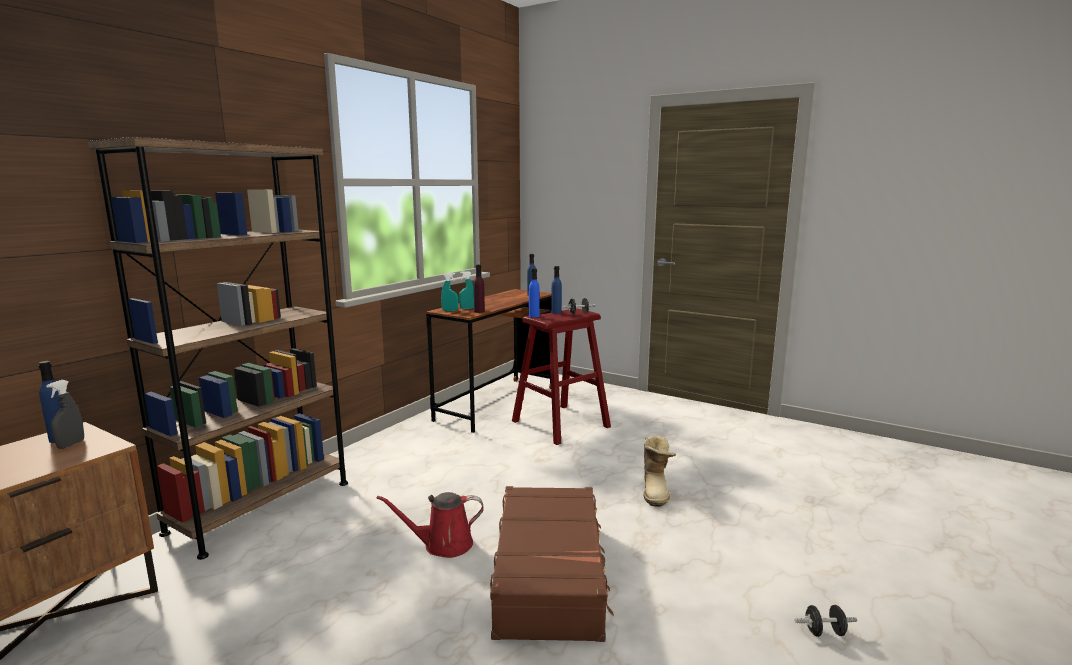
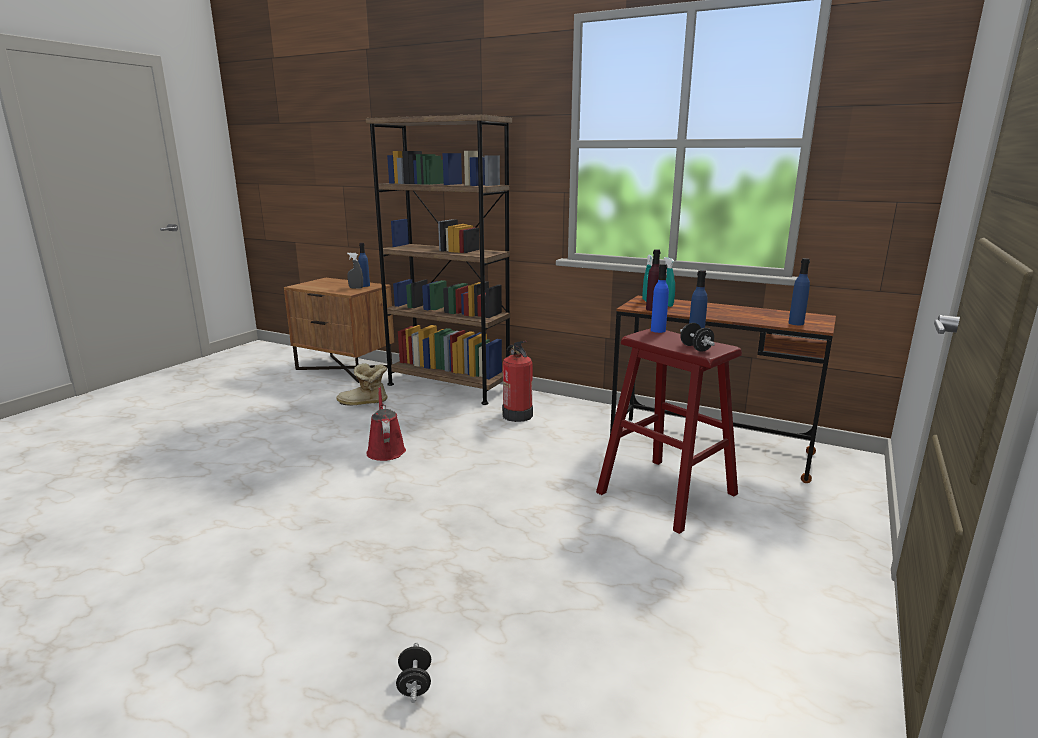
camera: 85 degrees right, 5 degrees up
brown suitcase [490,486,614,642] -> none
boot [644,435,676,507] -> boot moved to [336,363,388,406]
black dumbbell [795,605,857,637] -> black dumbbell moved to [396,642,431,703]
none -> fire extinguisher [502,341,533,422]

